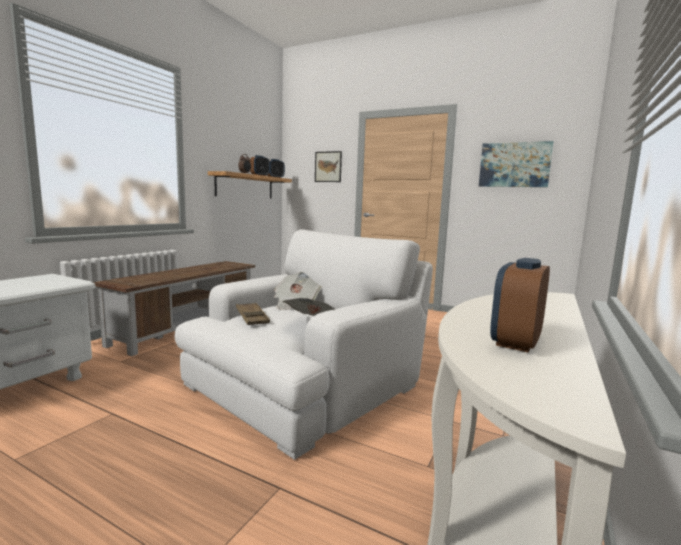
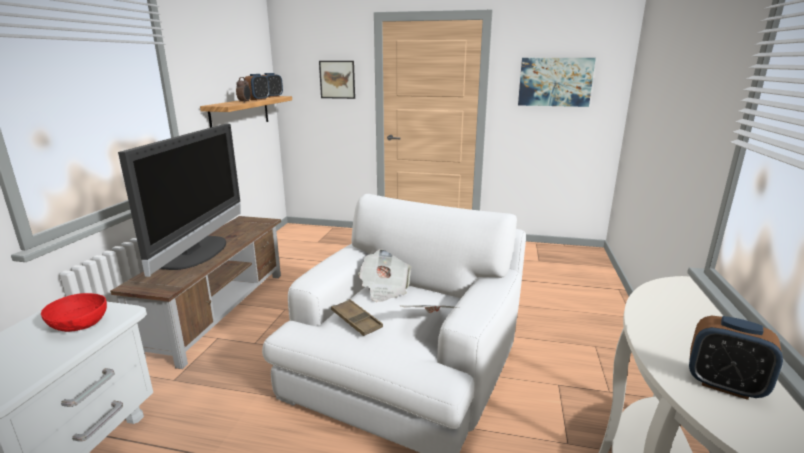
camera: 15 degrees left, 10 degrees up
alarm clock [490,258,550,353] -> alarm clock turned 75 degrees counterclockwise [689,316,783,400]
none -> red bowl [41,293,107,332]
none -> television [118,124,241,277]

